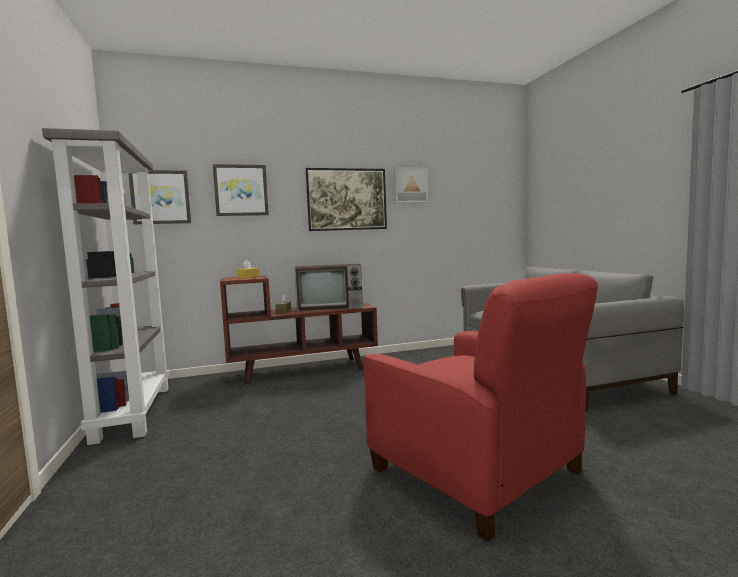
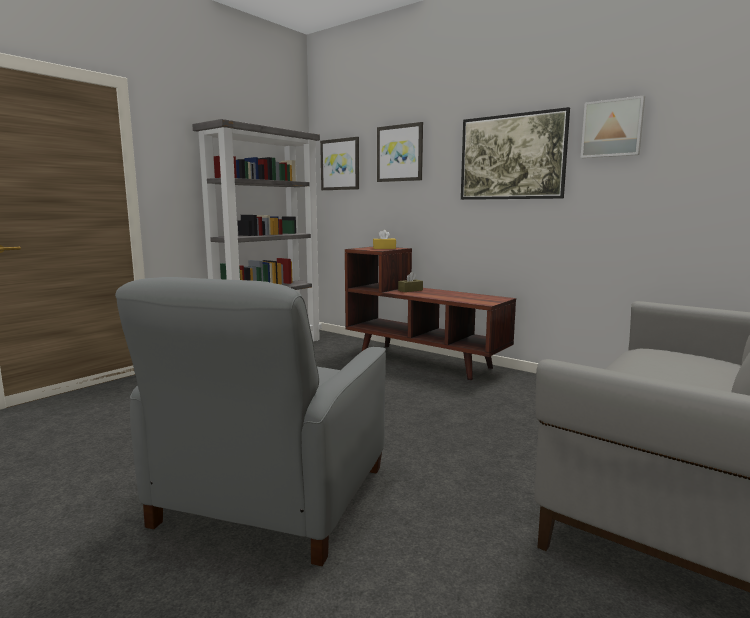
camera: 55 degrees right, 5 degrees up
television [294,264,363,312] -> none
red armchair [364,273,598,542] -> grey armchair [115,277,386,566]

